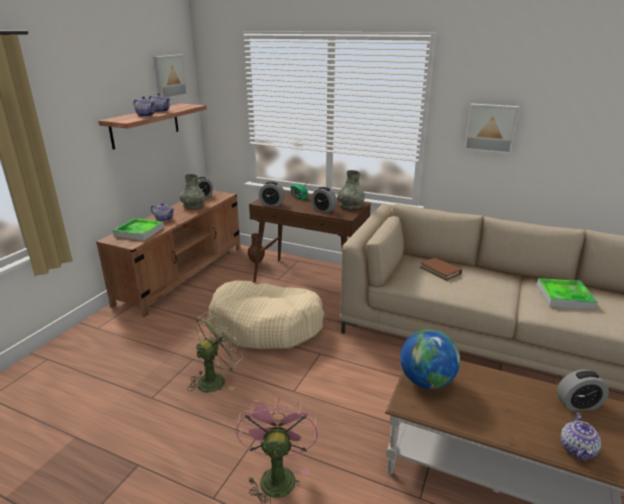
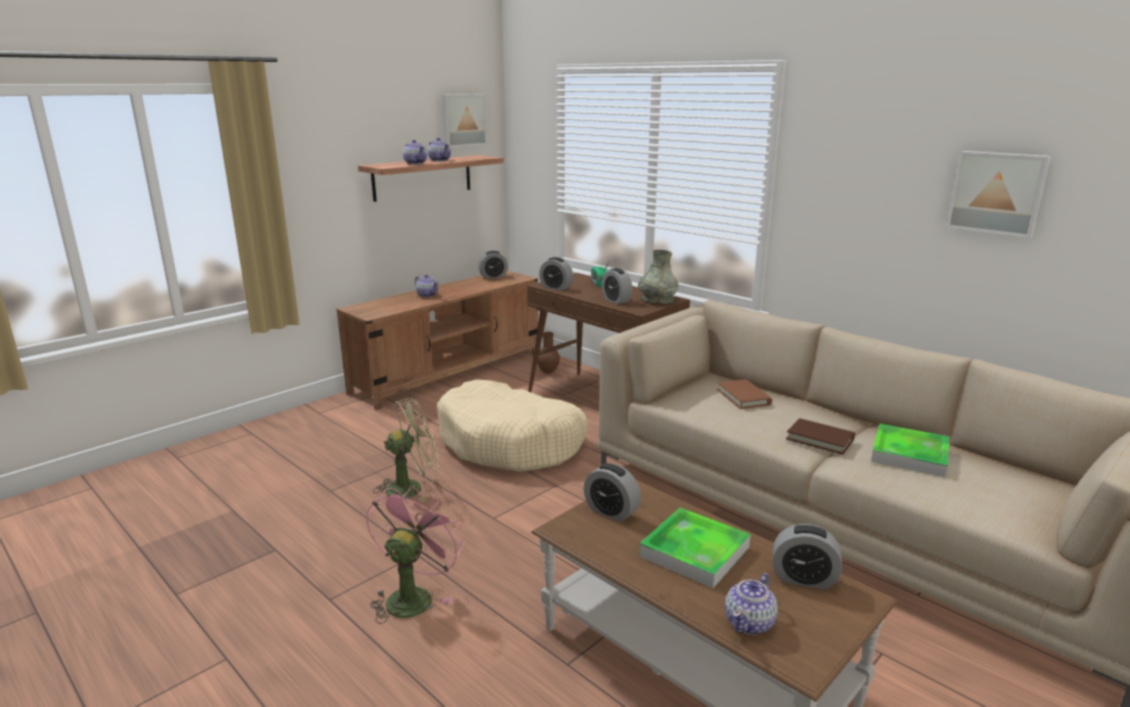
camera: 20 degrees right, 5 degrees down
tray [113,218,164,241] -> tray moved to [639,508,751,588]
grey vase [180,174,205,209] -> none
globe [400,329,460,389] -> alarm clock [584,463,641,522]
picture [464,103,520,154] -> picture moved to [946,151,1051,238]
none -> brown book [786,418,855,455]

